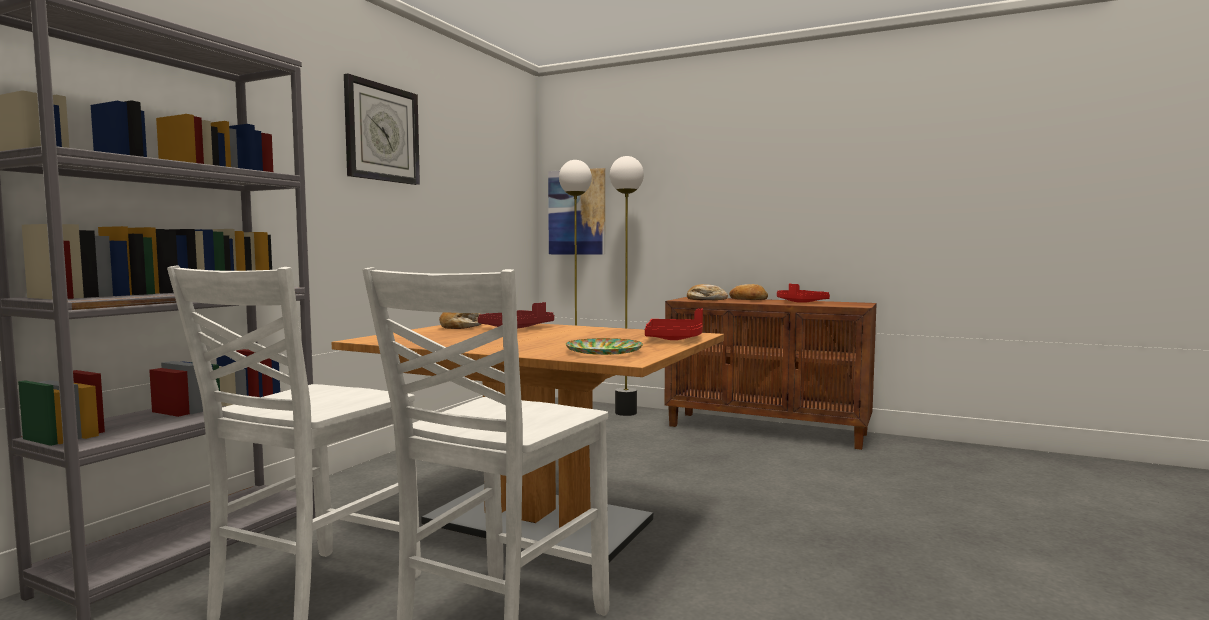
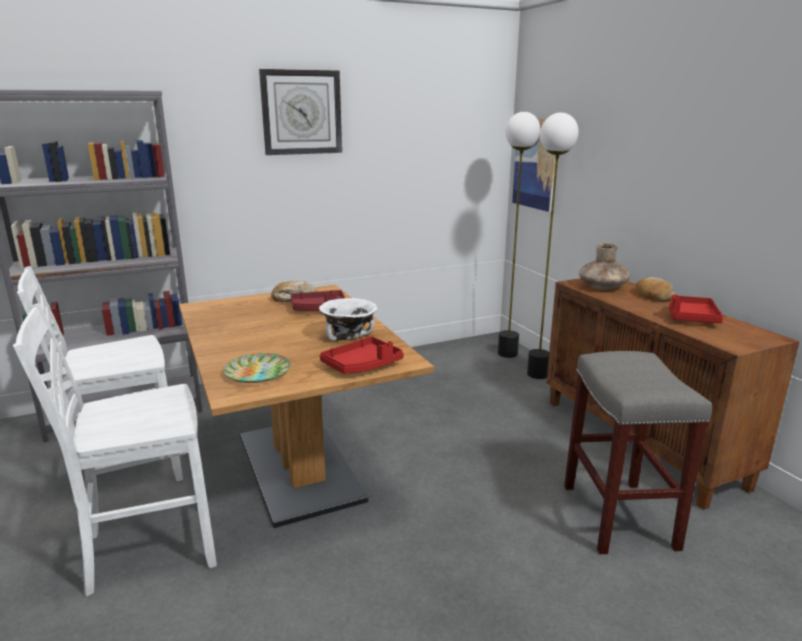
camera: 40 degrees right, 15 degrees up
bread [687,284,728,300] -> brown vase [579,243,631,290]
none -> white bowl [319,298,378,341]
none -> grey stool [564,351,712,554]

